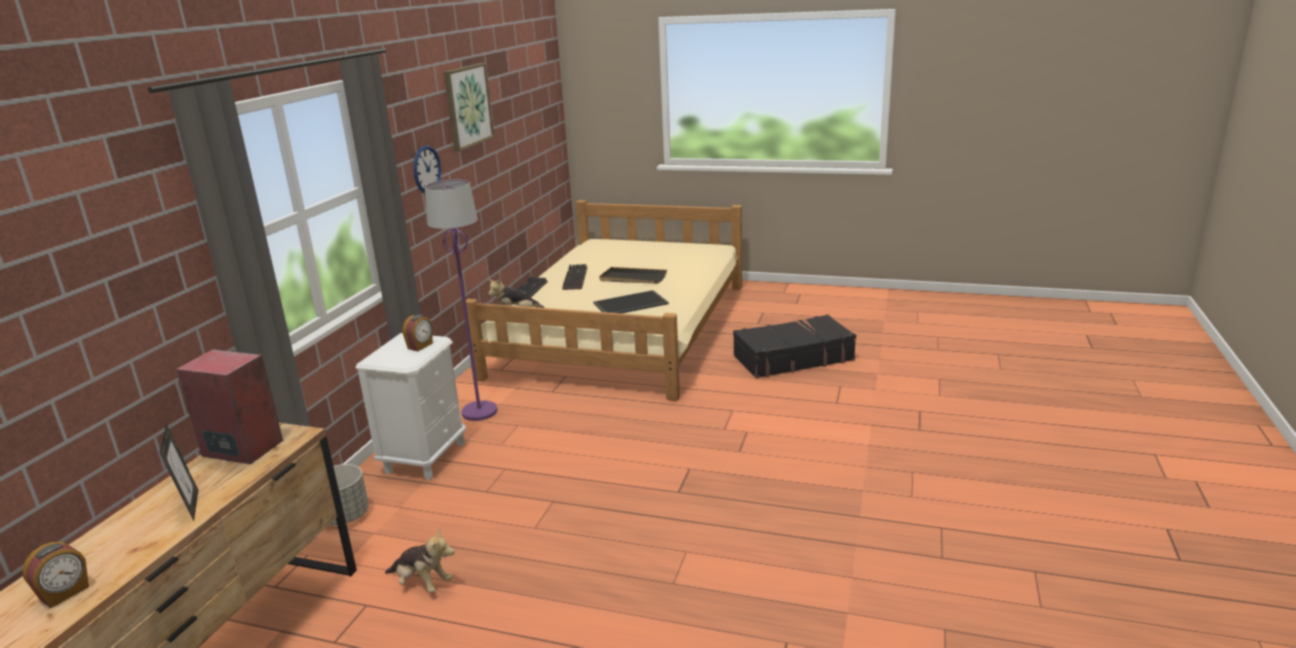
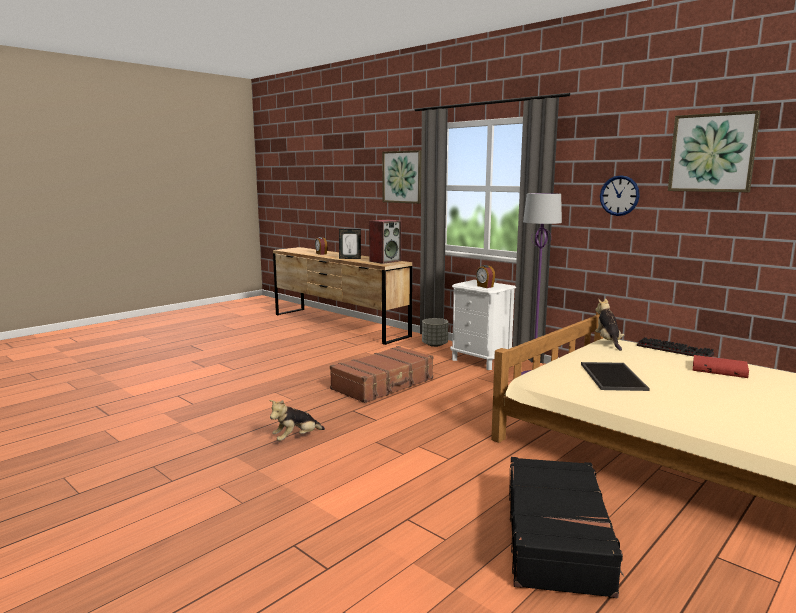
camera: 115 degrees right, 10 degrees down
plush toy [385,528,454,593] -> plush toy moved to [269,400,325,441]
keyboard [562,264,587,290] -> red book [693,355,749,378]
black tray [599,267,667,284] -> none
none -> brown suitcase [330,346,433,403]
none -> picture [382,150,421,204]

